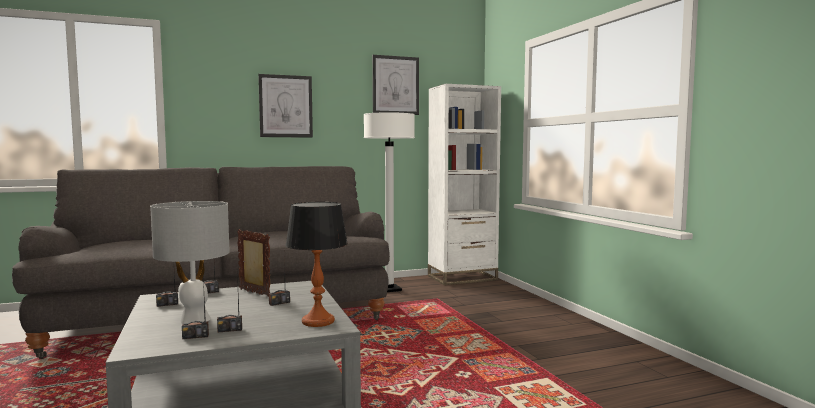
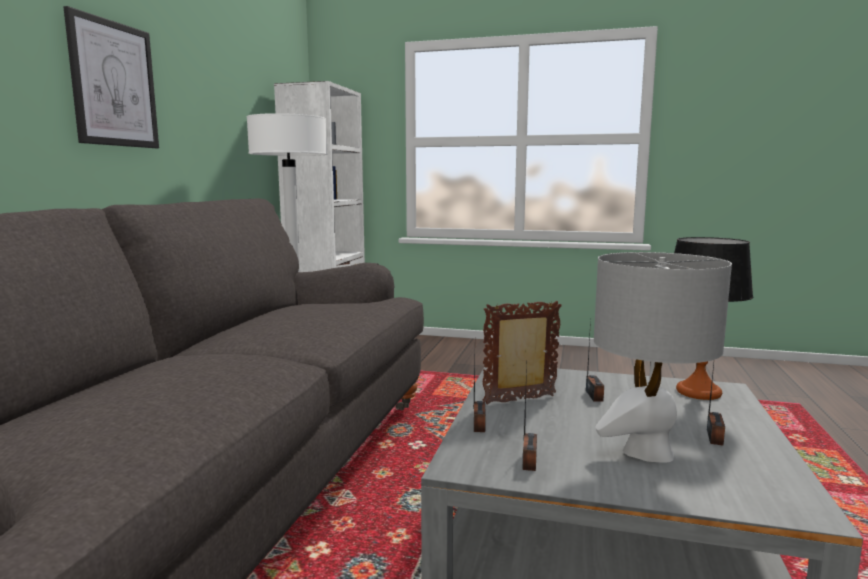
camera: 55 degrees left, 5 degrees up
radio [182,277,209,339] -> none
picture [372,55,419,115] -> none

